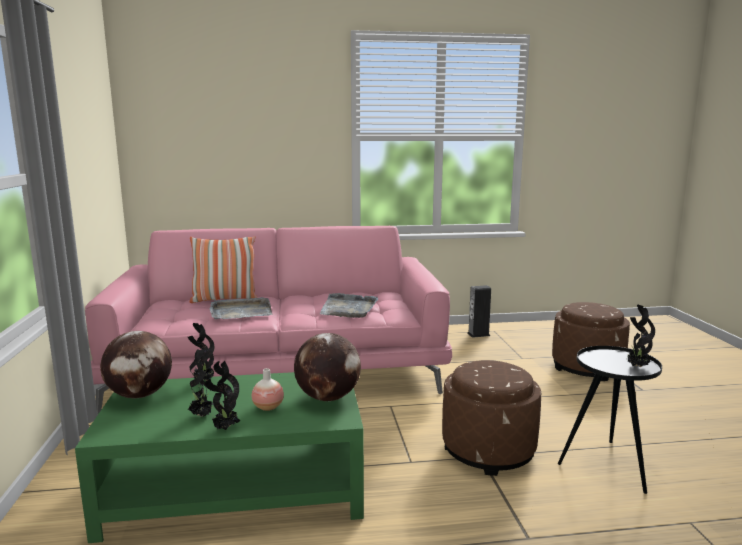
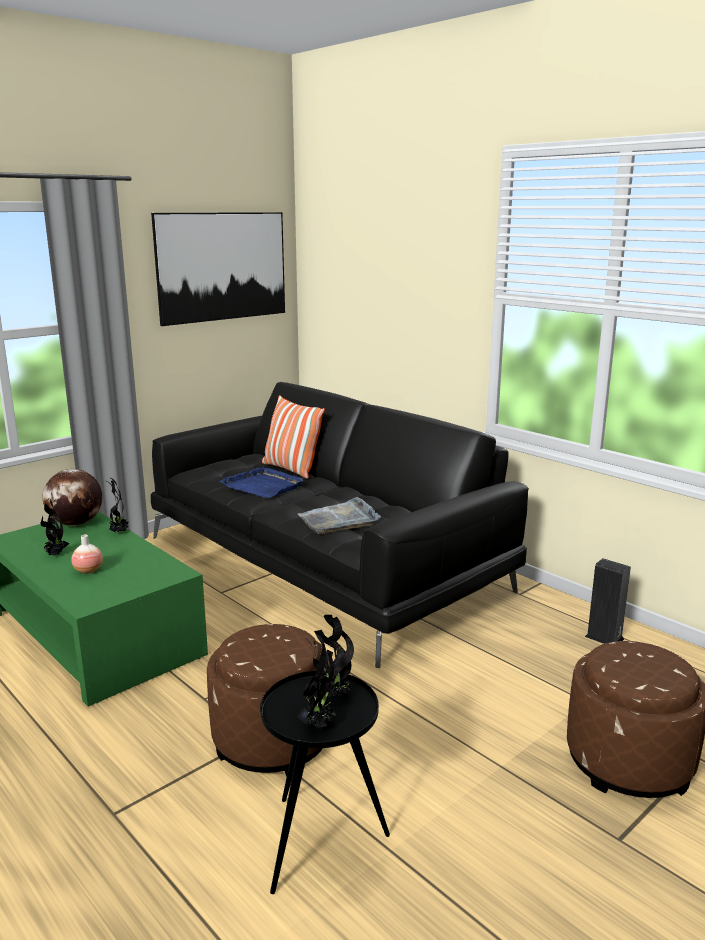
camera: 55 degrees right, 5 degrees up
pink sofa [85,226,452,415] -> black sofa [151,382,529,668]
potted plant [205,361,241,430] -> potted plant moved to [314,615,354,698]
grey tray [210,297,272,319] -> blue tray [220,466,303,498]
globe [294,333,361,401] -> none
none -> picture [151,212,285,326]

